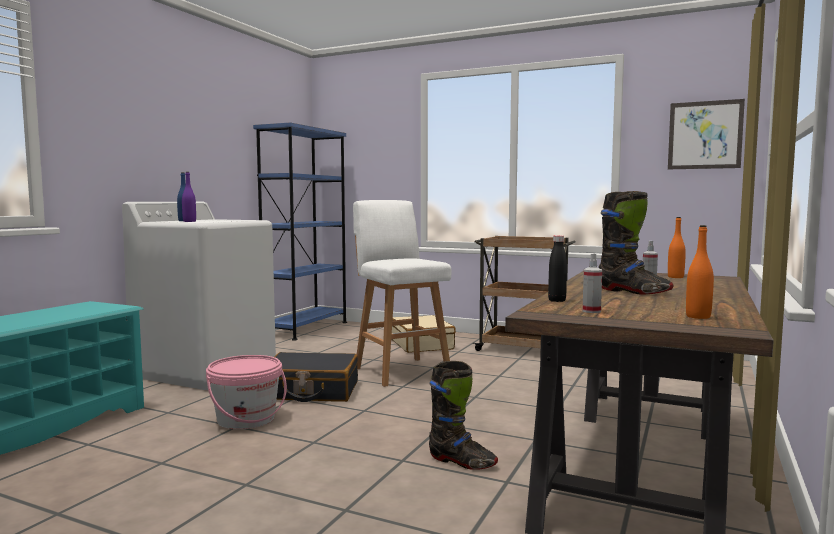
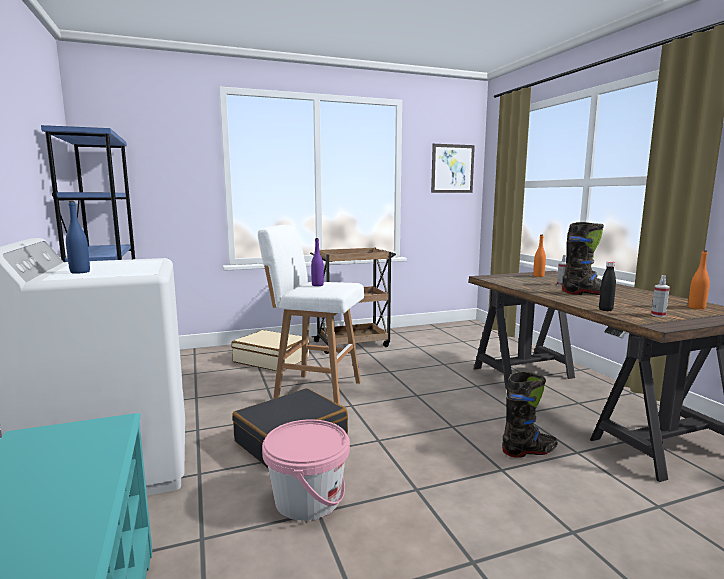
camera: 45 degrees left, 5 degrees up
purple bottle [182,172,196,222] -> purple bottle moved to [311,238,324,286]

